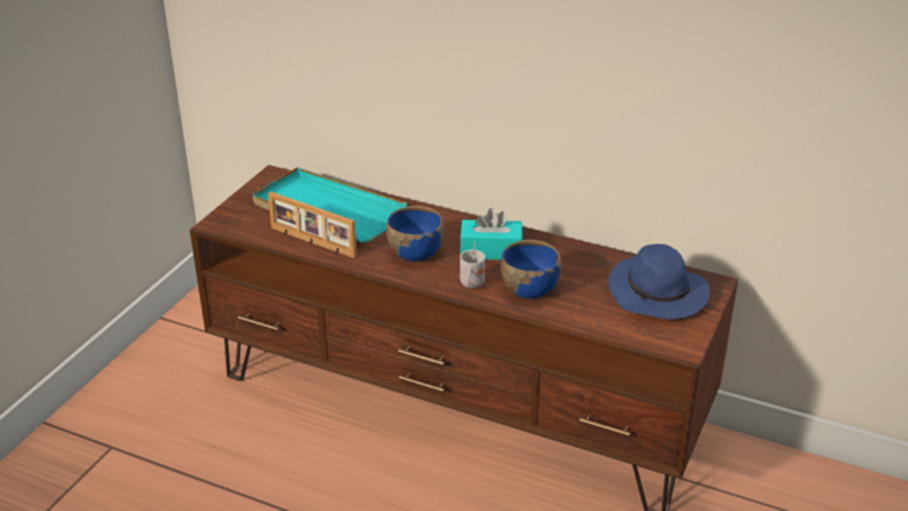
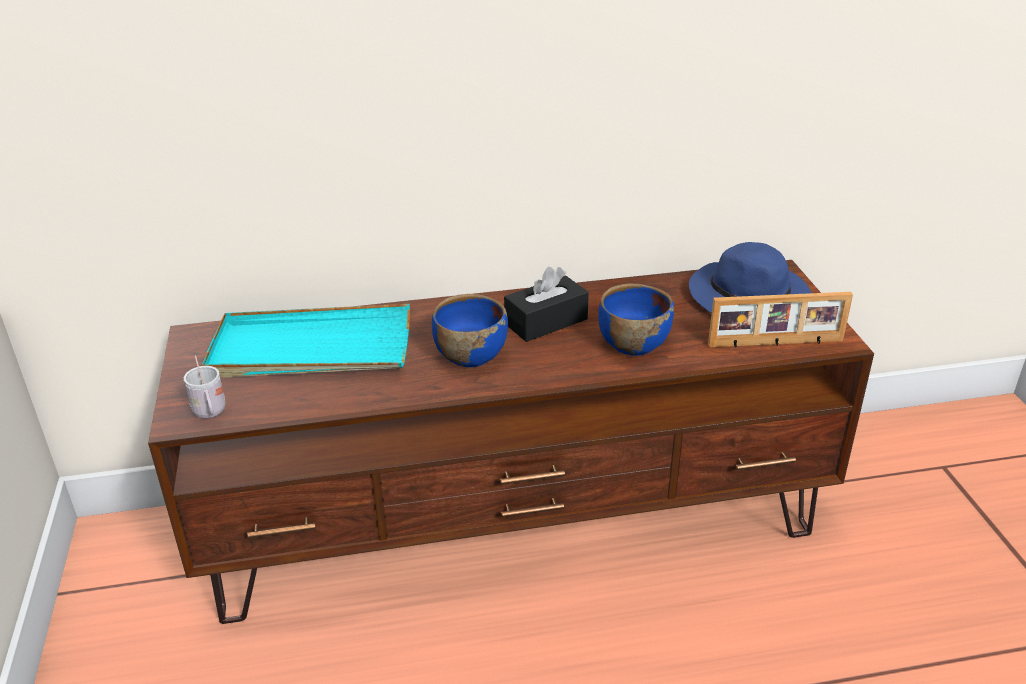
camera: 35 degrees left, 0 degrees up
picture frame [268,192,357,258] -> picture frame moved to [708,292,853,348]
turquoise tissue box [460,208,523,260] -> black tissue box [504,267,589,342]
white mug [460,241,485,288] -> white mug moved to [184,356,225,418]

